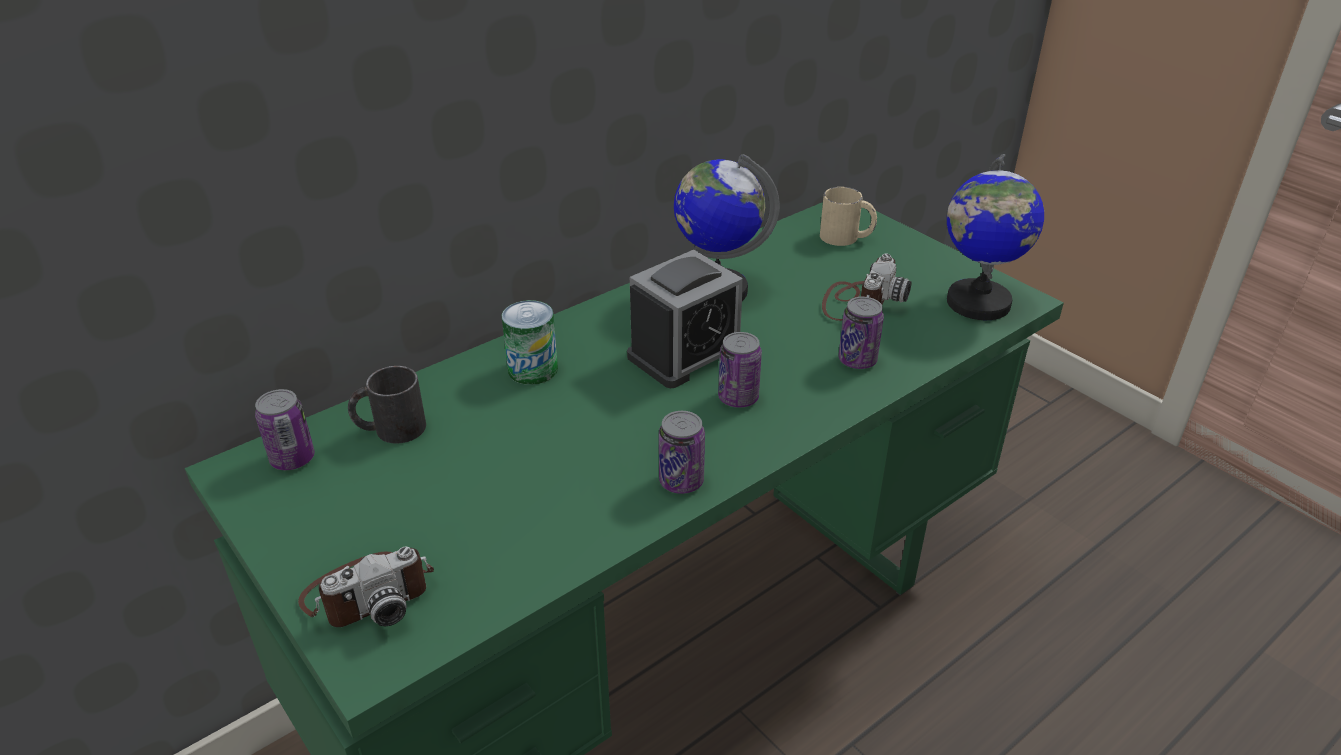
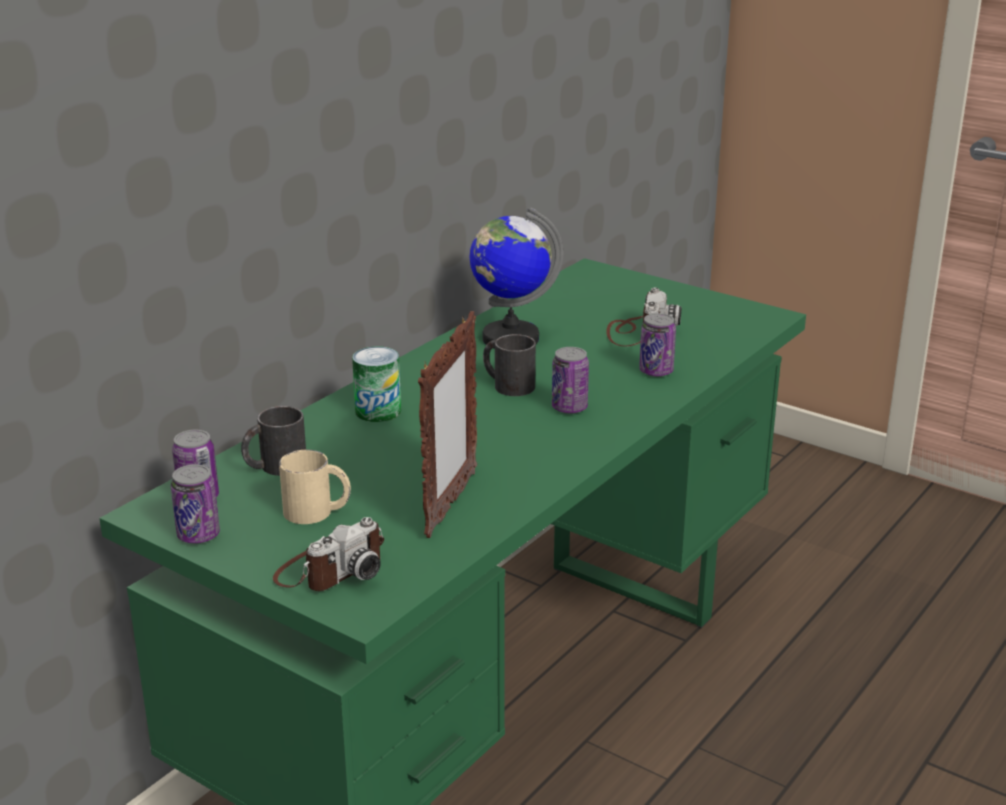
camera: 15 degrees left, 10 degrees down
alarm clock [627,250,743,388] -> black mug [483,334,536,396]
can [659,411,705,494] -> can moved to [171,464,220,544]
beige mug [820,187,877,246] -> beige mug moved to [279,450,351,524]
globe [947,154,1044,320] -> none
none -> picture frame [418,311,477,538]

